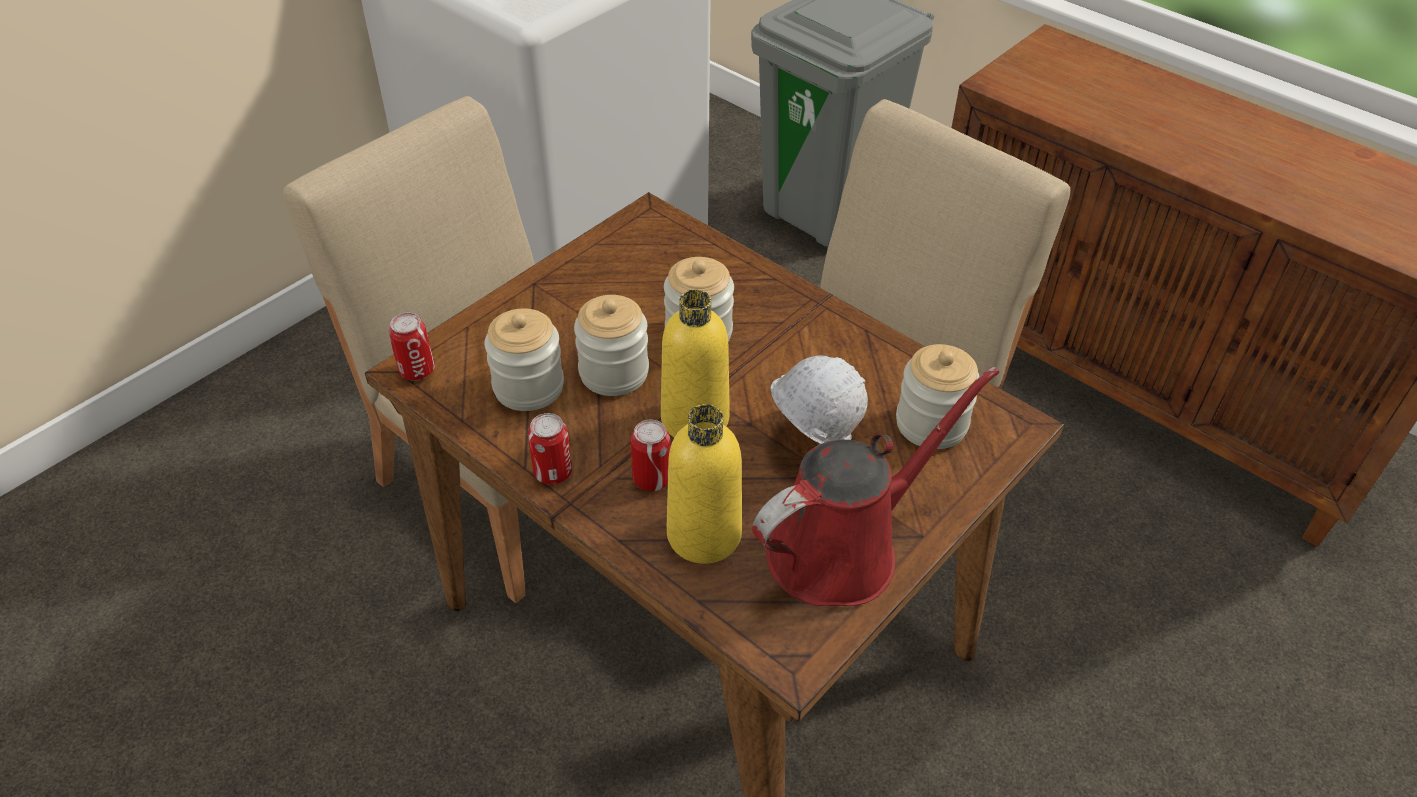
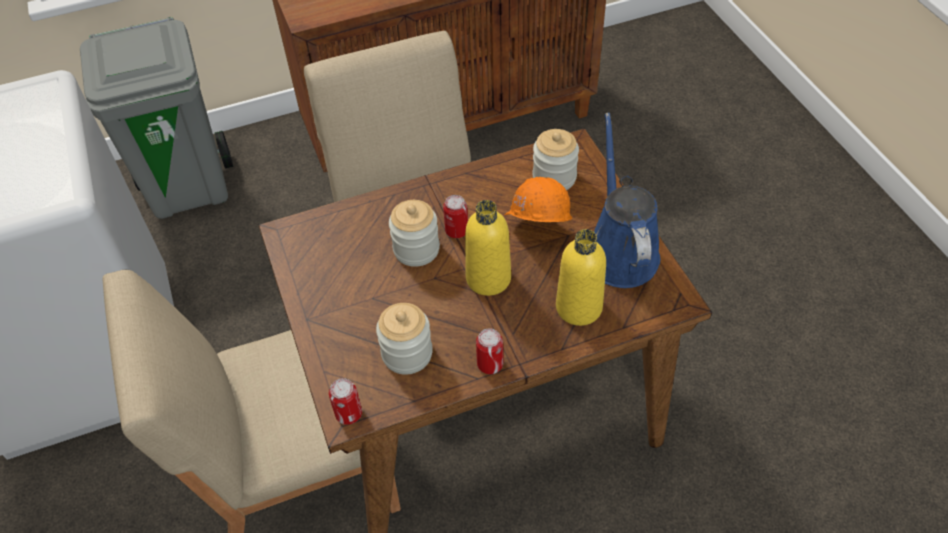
camera: 60 degrees left, 5 degrees up
jar [574,295,649,396] -> none
can [631,420,671,491] -> can moved to [443,195,468,238]
red watering can [752,367,999,606] -> blue watering can [594,113,660,288]
white hard hat [771,356,868,444] -> orange hard hat [504,177,572,222]

